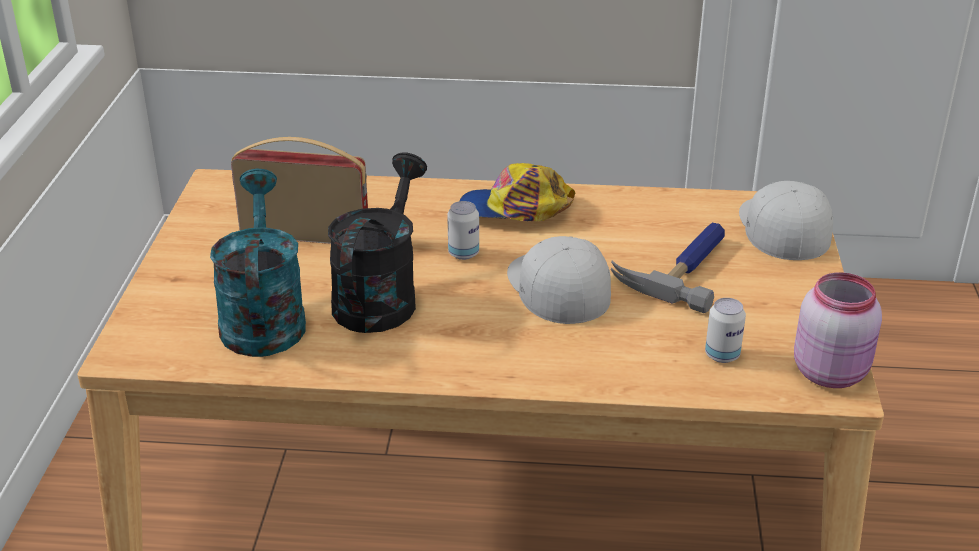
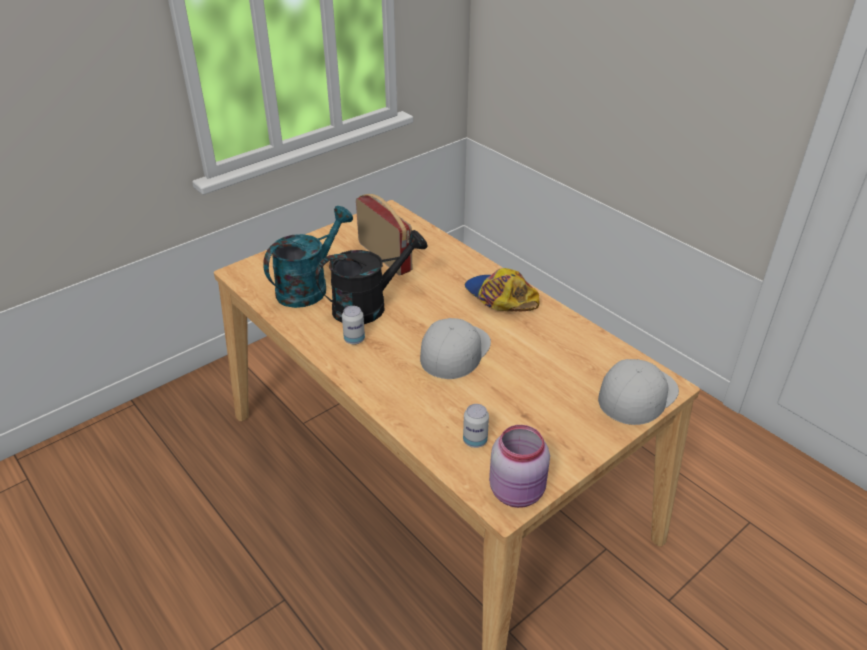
camera: 45 degrees right, 5 degrees up
can [447,201,479,260] -> can moved to [342,306,365,345]
hammer [611,223,725,313] -> none

